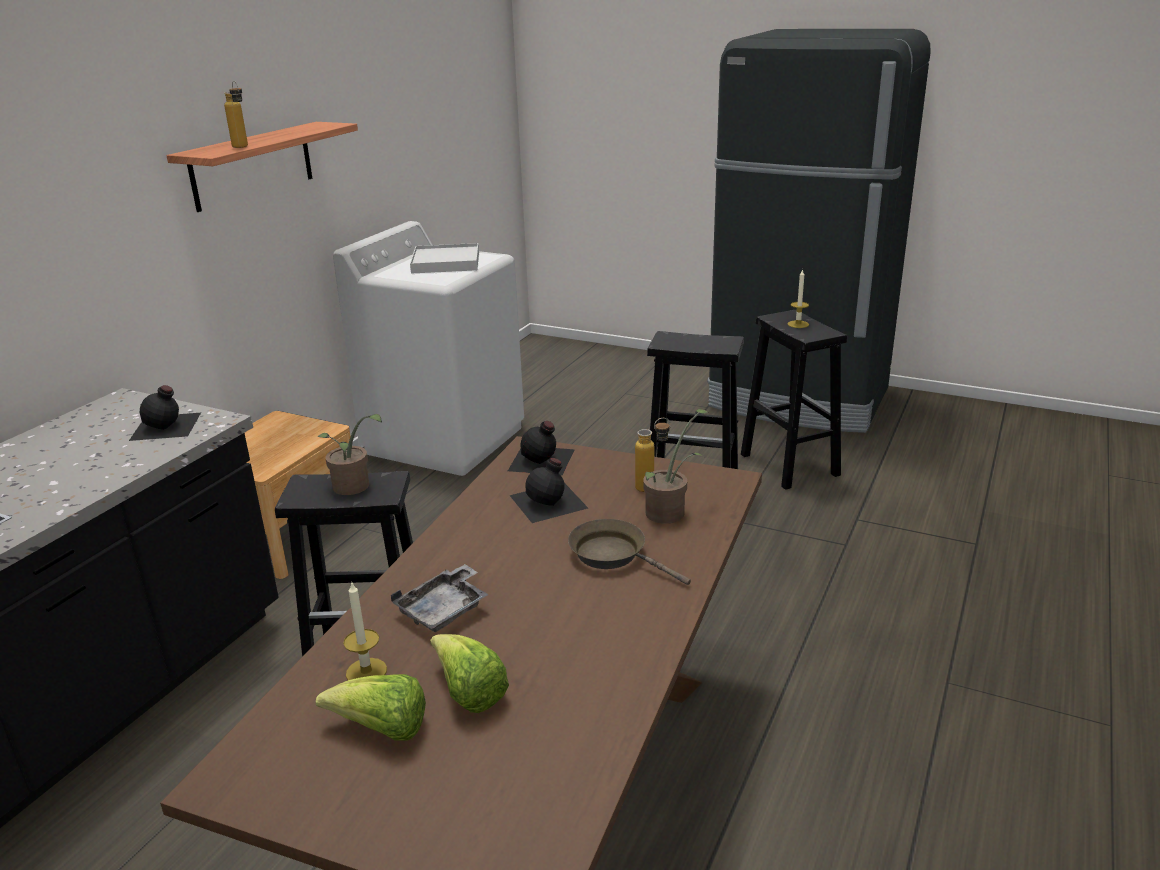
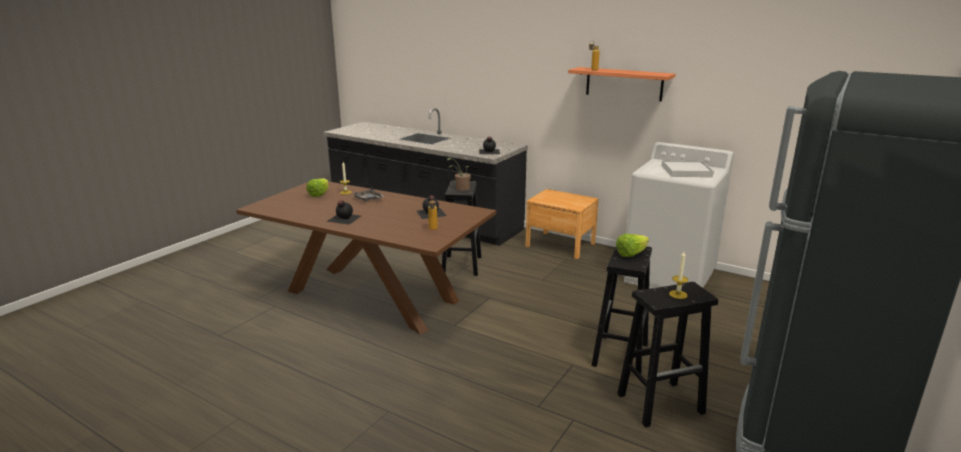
camera: 95 degrees right, 5 degrees down
lettuce [430,634,509,713] -> lettuce moved to [616,234,649,257]
black bottle [508,421,575,476] -> black bottle moved to [326,200,361,225]
brown frying pan [568,519,691,585] -> none
potted plant [643,409,708,524] -> none

